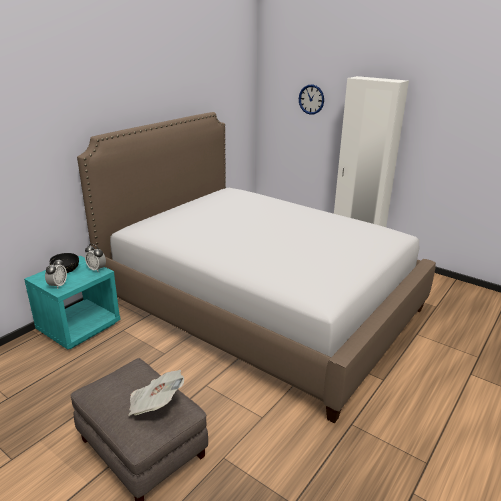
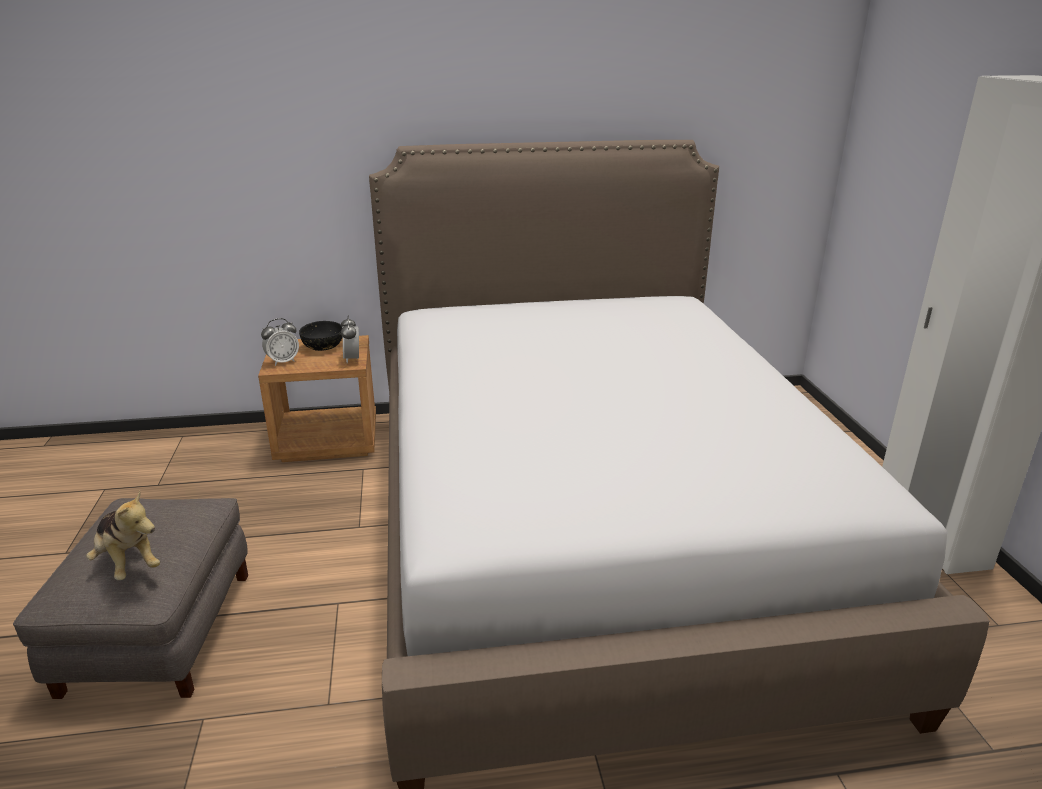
camera: 45 degrees right, 0 degrees up
turquoise nightstand [24,256,121,349] -> brown nightstand [258,335,376,462]
newspaper [128,370,184,416] -> plush toy [86,490,160,580]
wall clock [299,84,324,115] -> none

